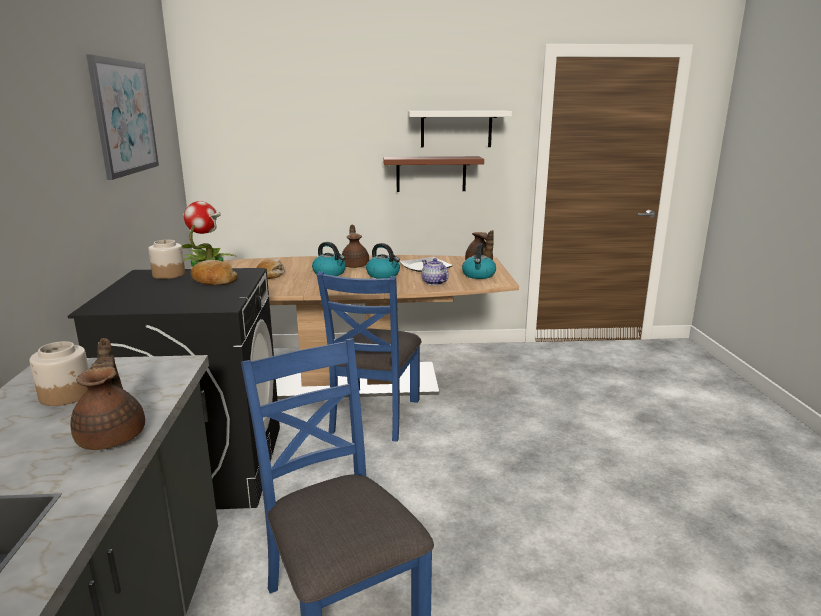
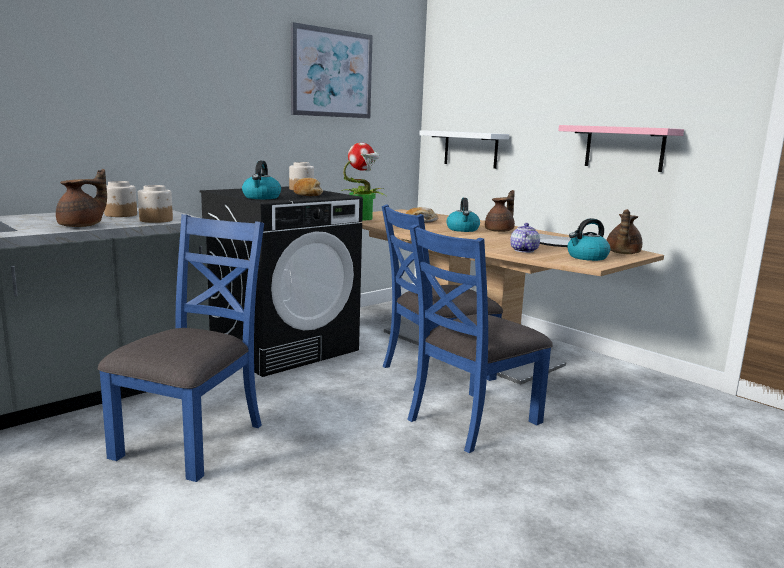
camera: 50 degrees right, 5 degrees down
kettle [366,243,400,278] -> kettle moved to [242,161,281,199]
brown shelf [383,156,484,192] -> pink shelf [558,125,684,172]
white shelf [408,111,512,147] -> white shelf moved to [419,130,509,169]
none -> jar [138,185,173,223]
none -> blue chair [407,224,553,453]

